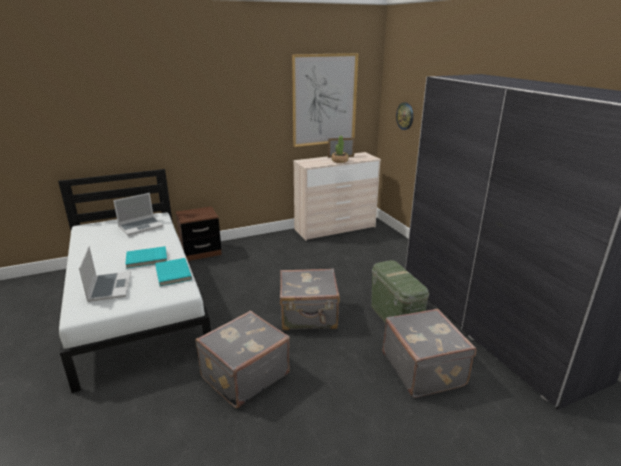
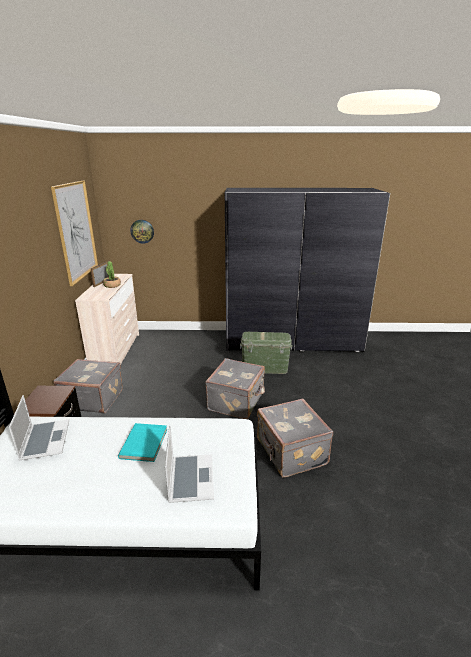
camera: 65 degrees left, 0 degrees up
laptop [79,246,131,302] -> laptop turned 75 degrees clockwise [165,425,214,503]
turquoise book [155,258,192,286] -> none
grey suitcase [383,309,476,398] -> grey suitcase moved to [54,359,123,413]

